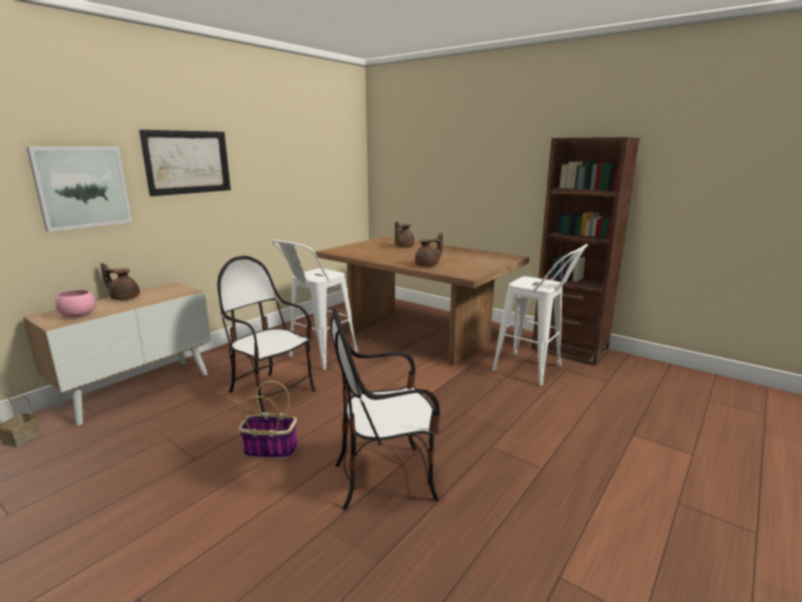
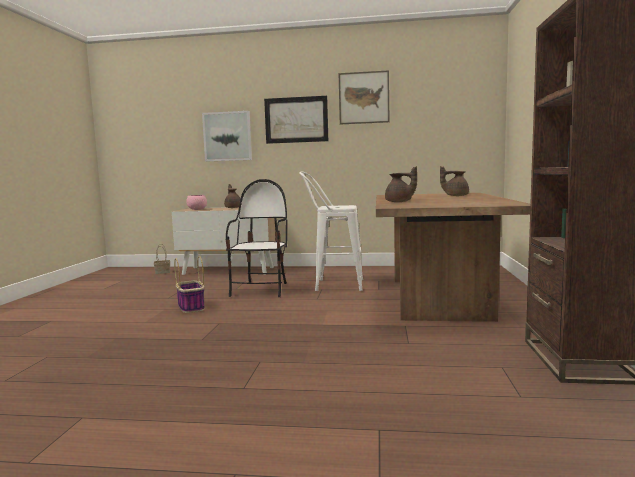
camera: 60 degrees right, 10 degrees down
chair [330,307,440,510] -> none
white stool [492,244,588,386] -> none
none -> picture [339,70,390,125]

